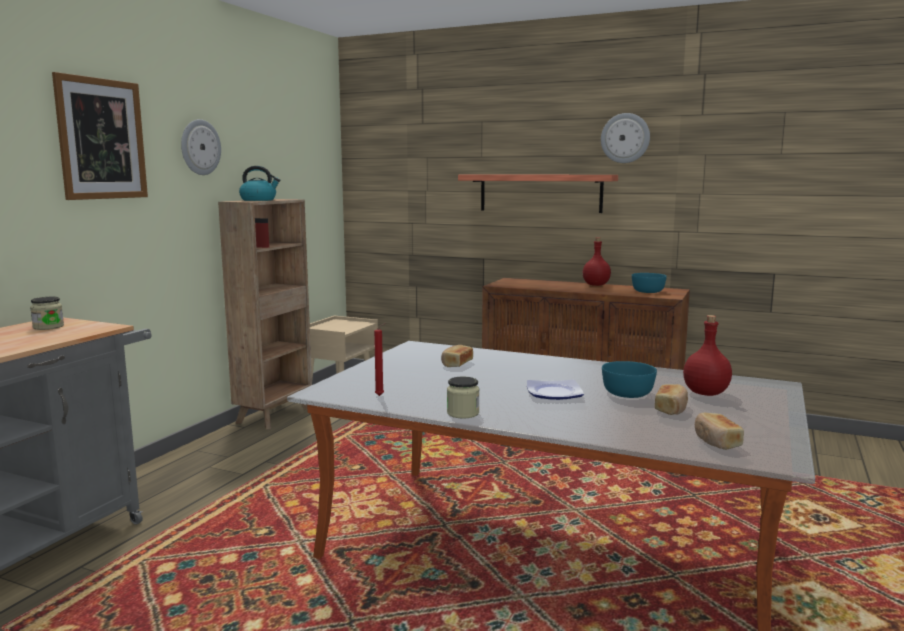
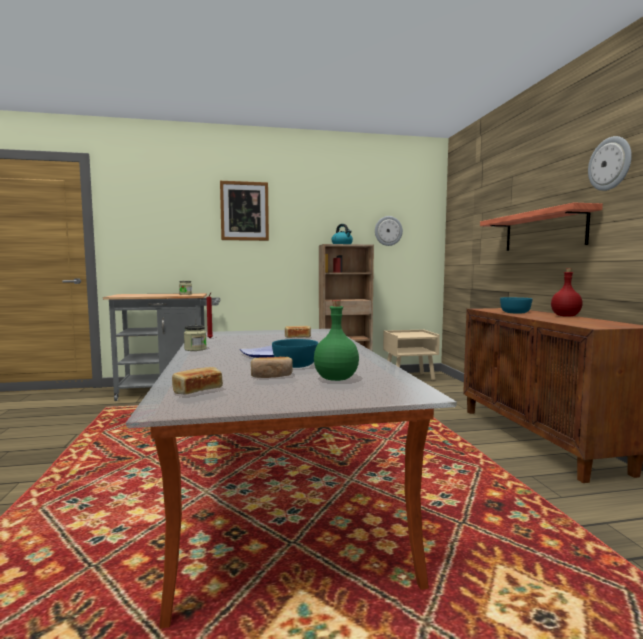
camera: 55 degrees right, 5 degrees down
wall clock [181,119,221,175] -> wall clock moved to [375,216,403,246]
turquoise bowl [632,273,667,293] -> turquoise bowl moved to [500,297,532,314]
red bottle [683,315,732,396] -> green bottle [314,300,359,381]

